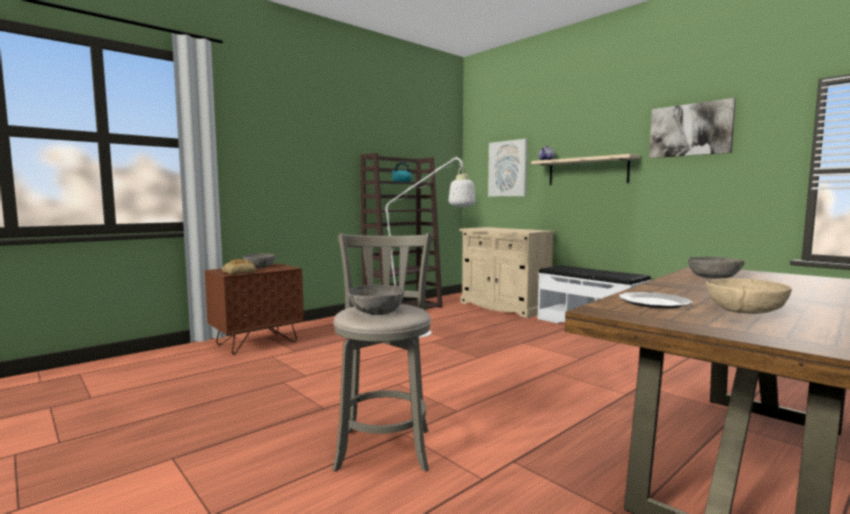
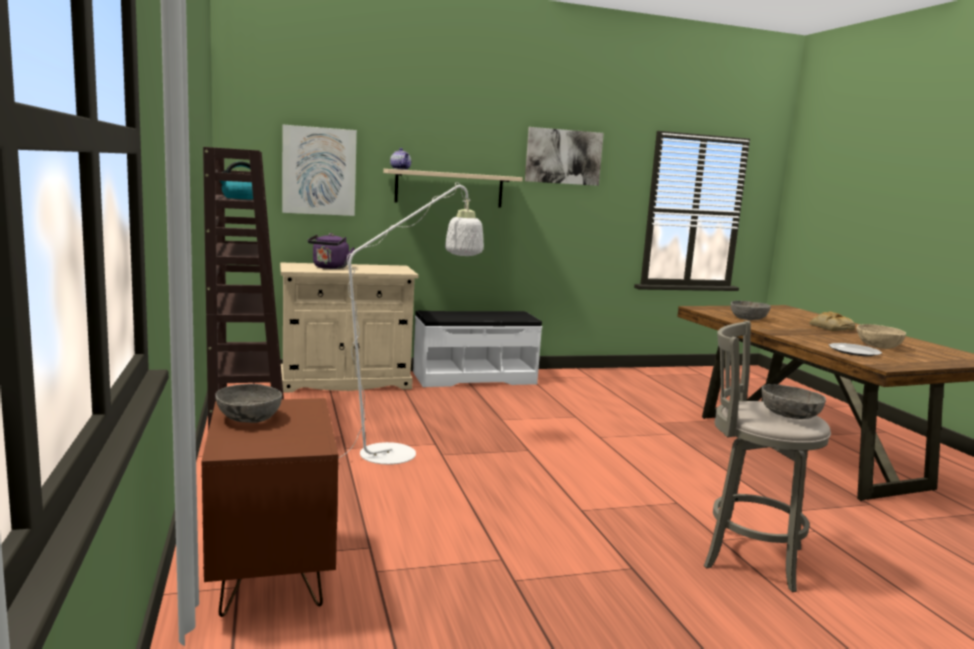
camera: 65 degrees left, 5 degrees up
bread [222,259,256,274] -> bread moved to [809,311,855,331]
none -> purple kettle [308,233,355,269]

